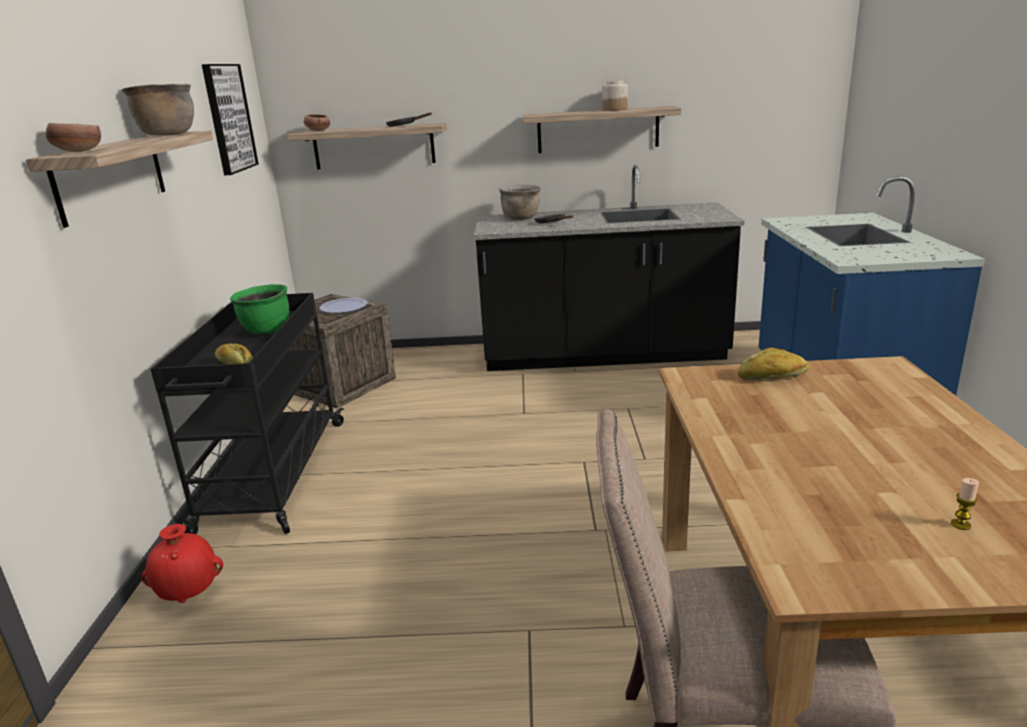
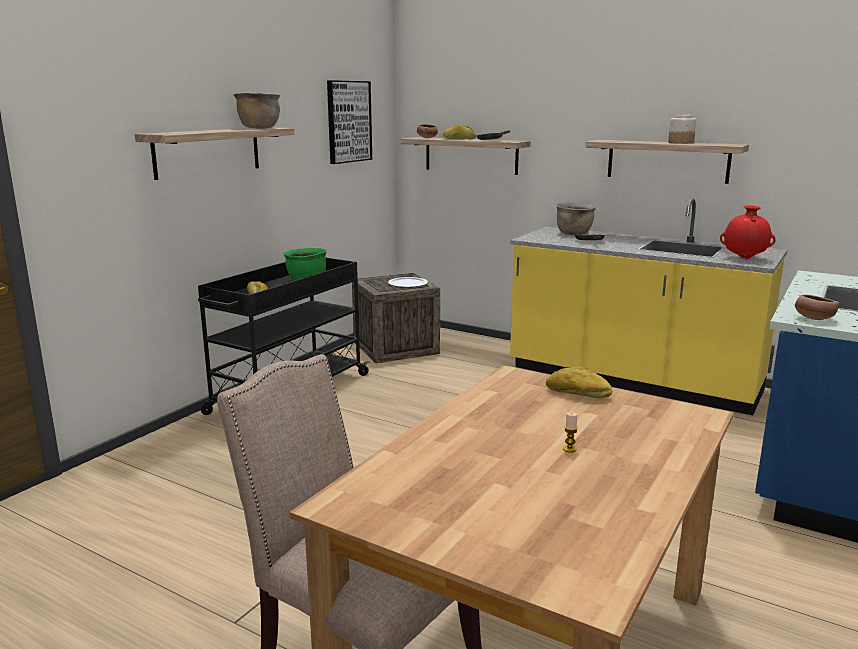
camera: 30 degrees right, 5 degrees down
bowl [46,123,101,152] -> bowl moved to [795,295,839,320]
red vase [142,524,223,603] -> red vase moved to [720,205,776,259]
black counter [474,165,745,371] -> yellow counter [510,198,787,415]
candle [951,478,979,530] -> candle moved to [563,412,578,453]
none -> bread [443,125,476,139]

